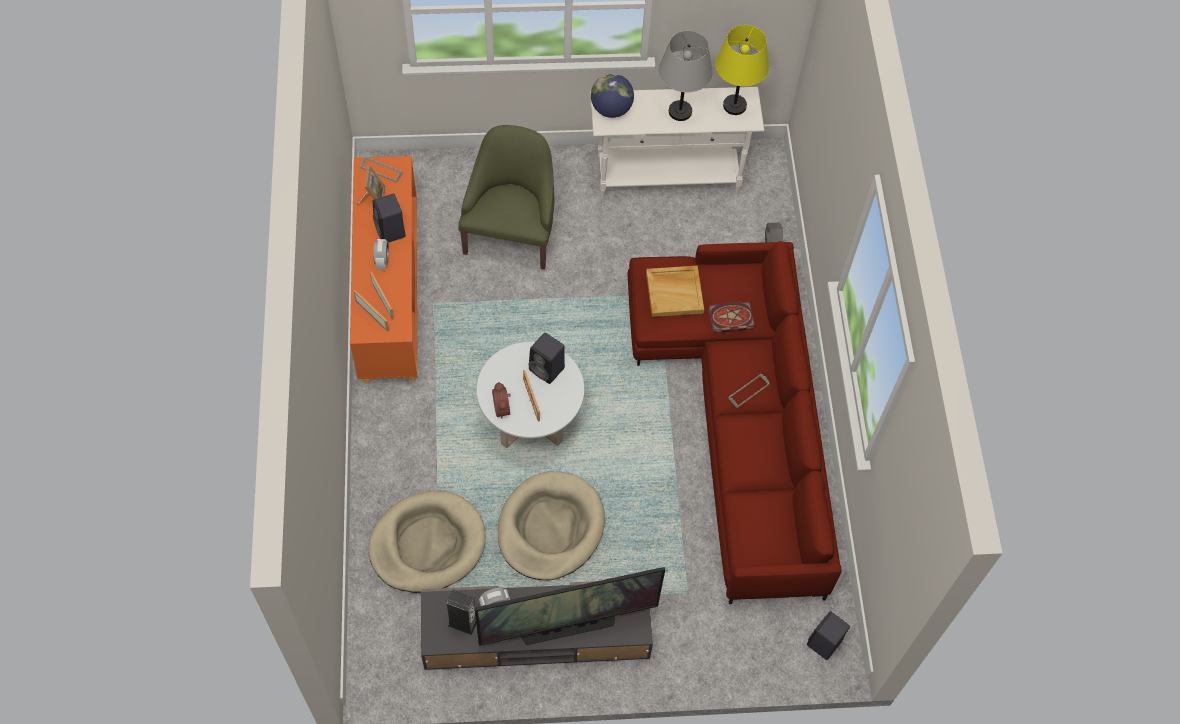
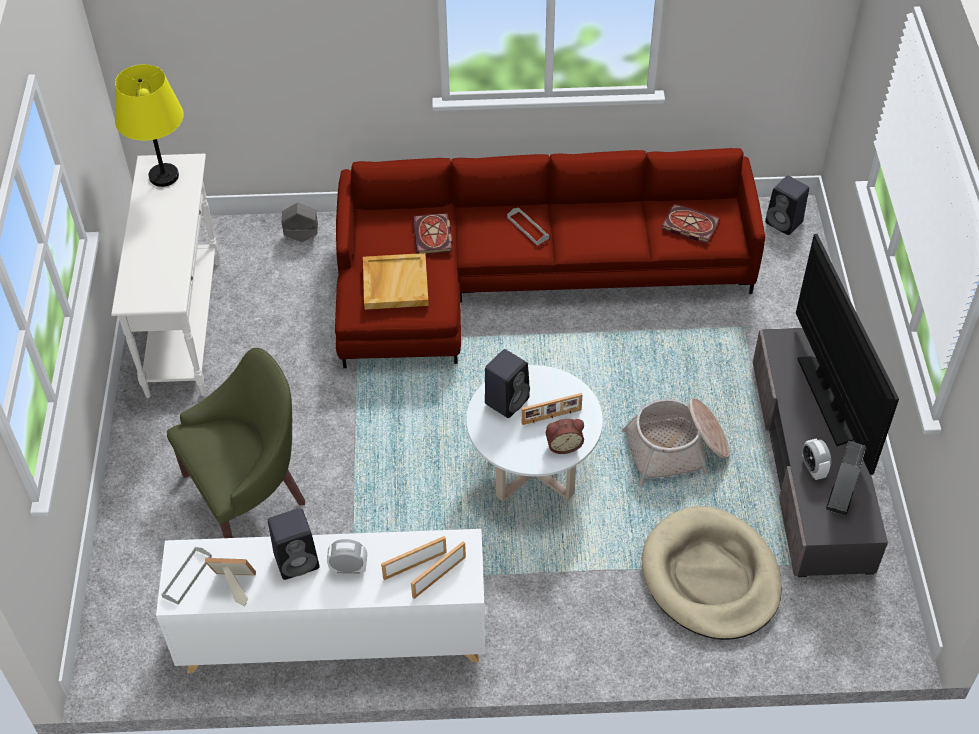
camera: 85 degrees left, 10 degrees down
orange cabinet [350,156,417,384] -> white cabinet [156,529,486,673]
green armchair [458,125,554,270] -> green armchair turned 135 degrees clockwise [167,348,305,538]
beige dog bed [498,471,605,580] -> basket [622,398,730,485]
globe [591,74,634,118] -> none
grey table lamp [659,31,713,121] -> none
none -> book [662,204,720,244]

